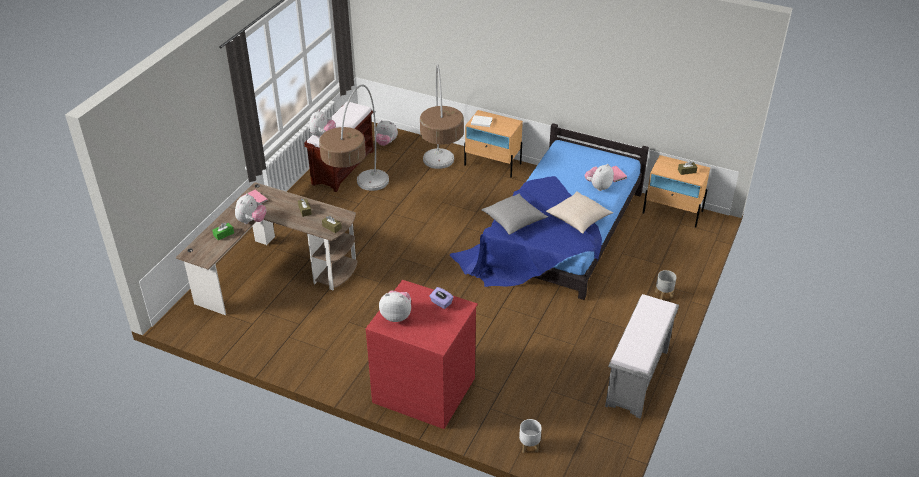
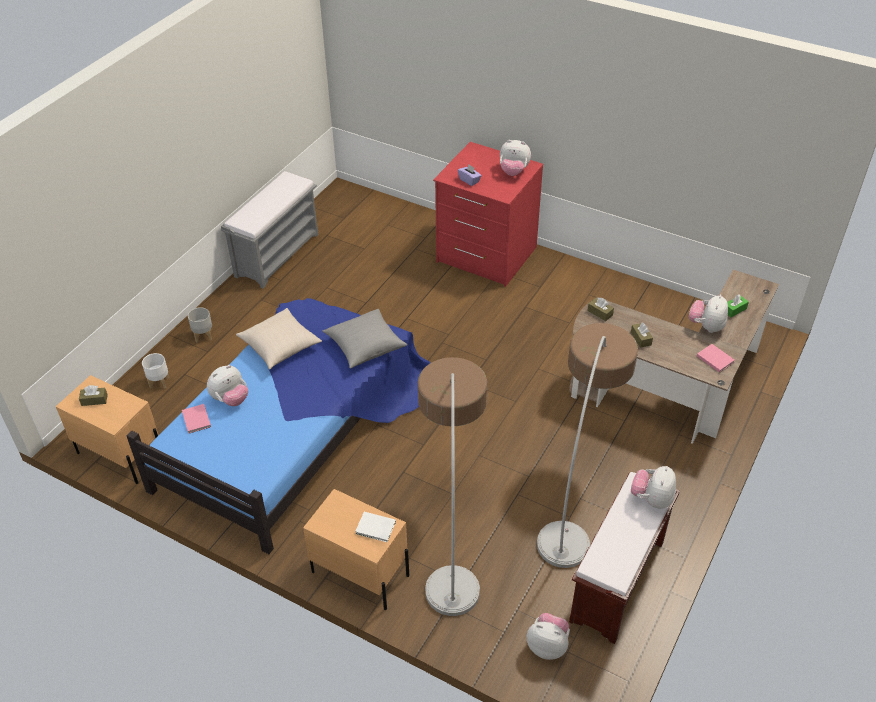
camera: 175 degrees left, 5 degrees up
white planter [519,419,542,453] -> white planter moved to [142,353,169,389]

